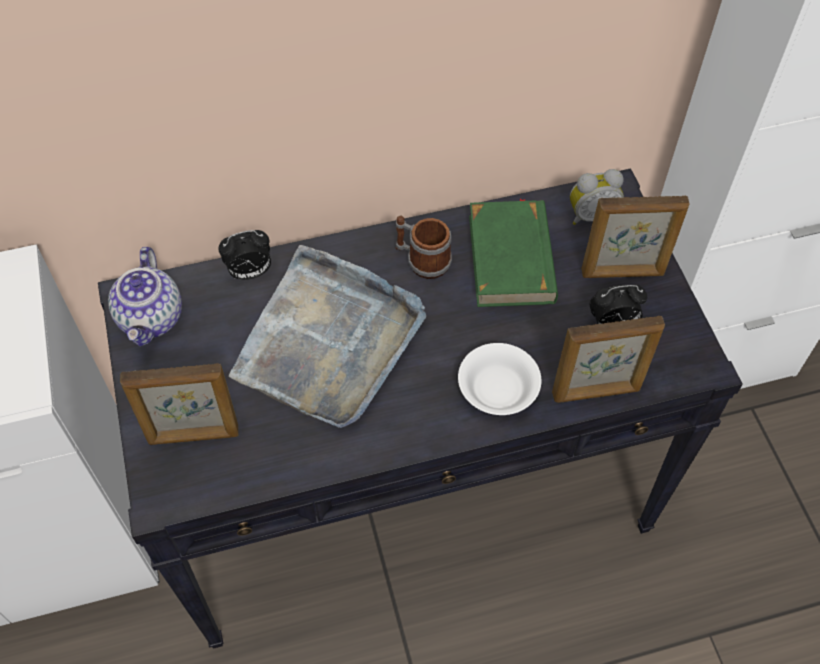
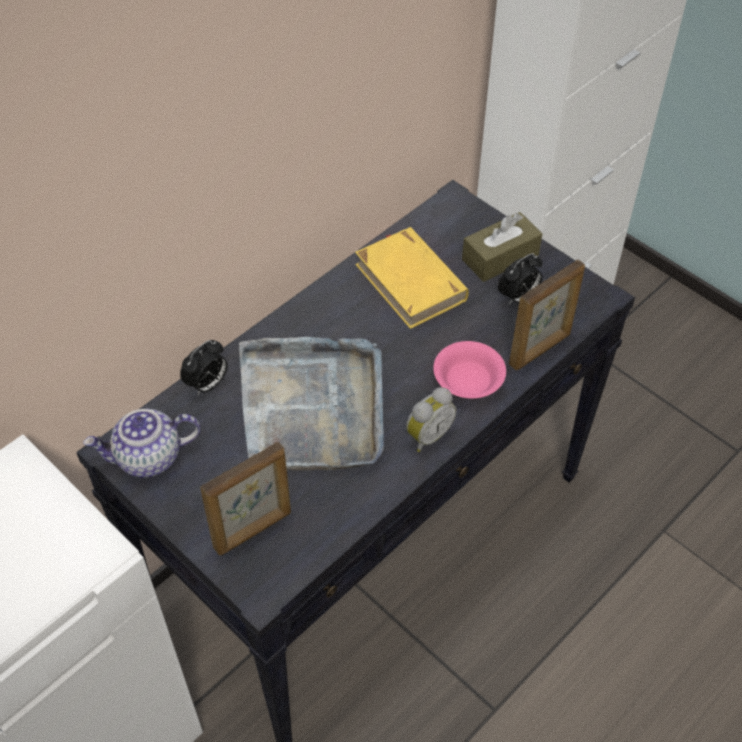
camera: 30 degrees left, 5 degrees down
teapot [108,247,182,346] -> teapot turned 105 degrees clockwise [83,409,201,478]
mug [396,215,452,279] -> none
white bowl [458,343,542,415] -> pink bowl [433,341,506,399]
green book [469,199,558,307] -> yellow book [355,227,468,329]
alarm clock [570,169,624,225] -> alarm clock moved to [406,387,457,452]
picture frame [581,196,689,278] -> brown tissue box [462,212,542,282]

